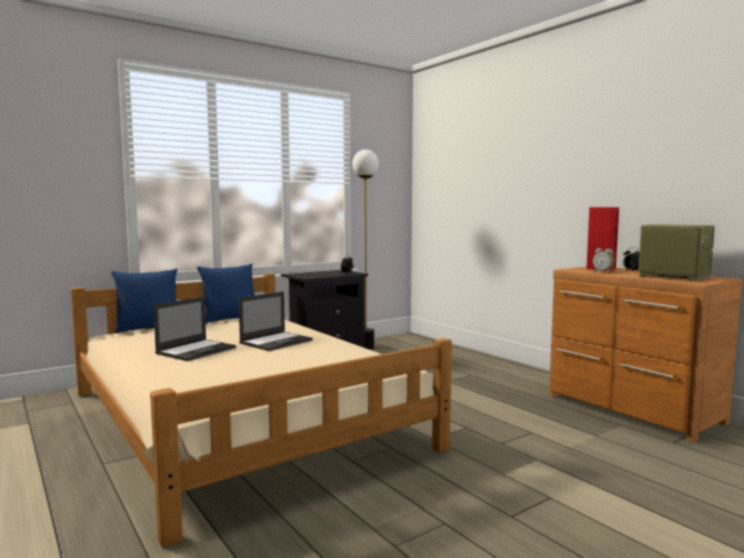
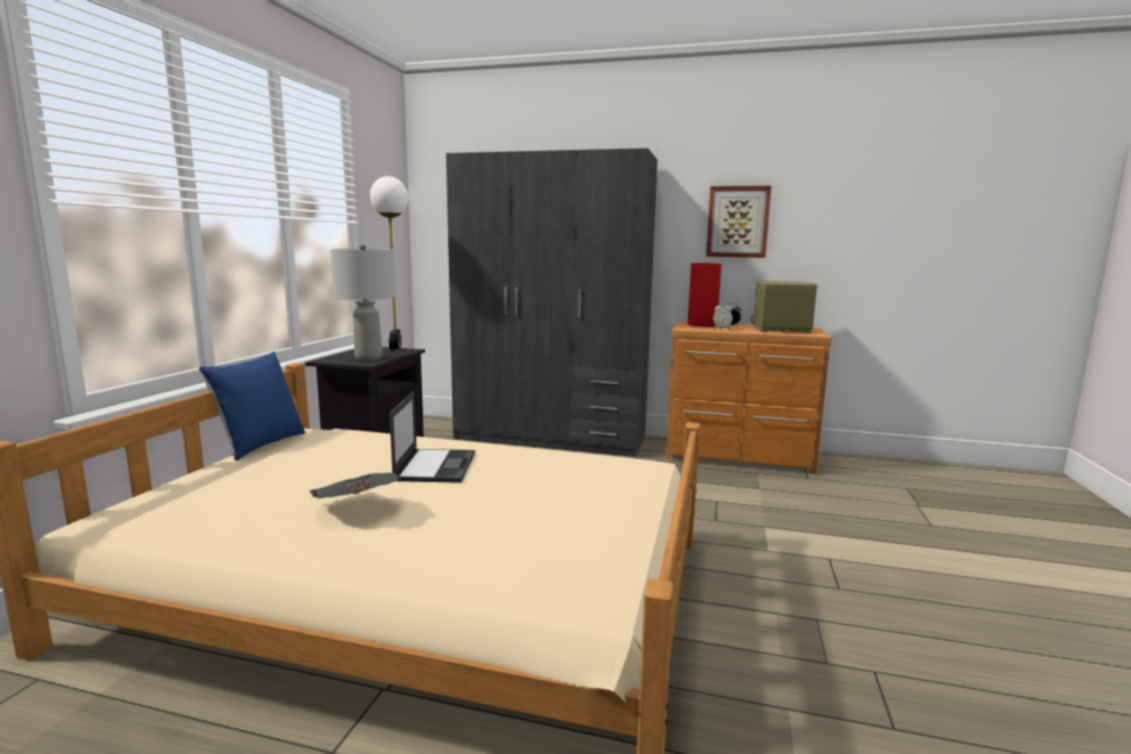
camera: 40 degrees left, 5 degrees up
blue pillow [111,269,177,333] -> none
laptop [153,297,236,361] -> newspaper [309,473,400,499]
none -> grey table lamp [331,244,396,360]
none -> grey wardrobe [446,148,657,458]
none -> picture [706,186,771,258]

